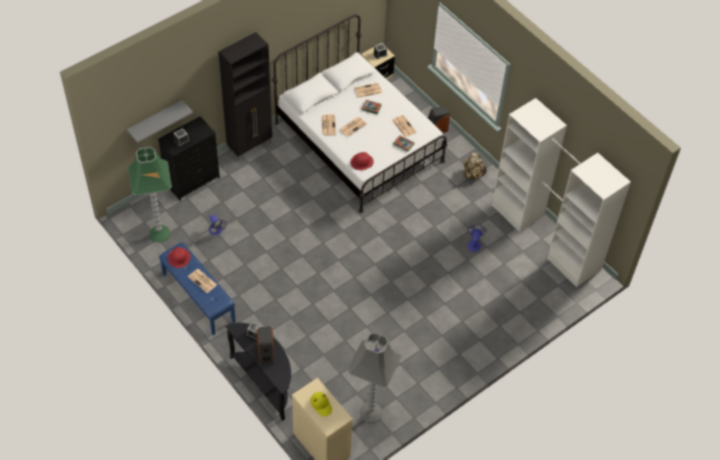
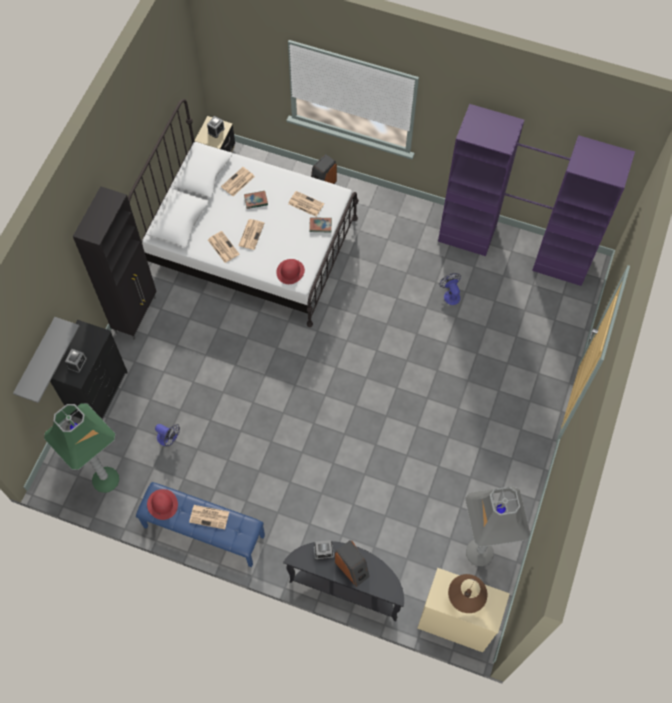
camera: 30 degrees left, 10 degrees up
yellow hat [310,392,332,416] -> brown table lamp [448,574,487,613]
beige backpack [463,153,486,179] -> none
white wardrobe [492,98,631,287] -> purple wardrobe [438,104,635,286]

